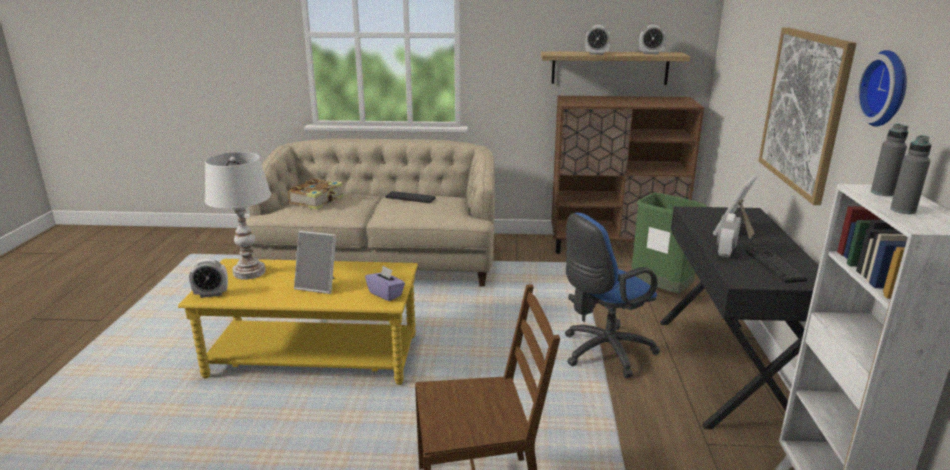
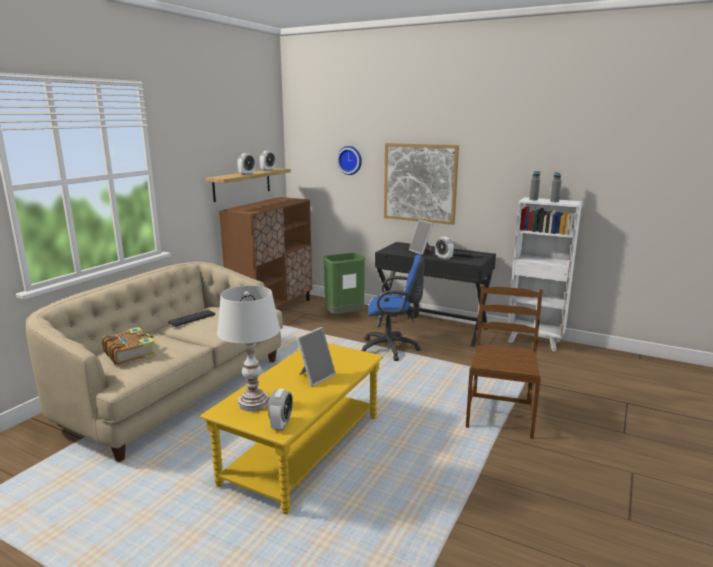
camera: 65 degrees left, 5 degrees down
purple tissue box [365,266,405,301] -> none
blue office chair [565,213,660,378] -> blue office chair turned 75 degrees counterclockwise [361,255,425,361]
wall clock [856,50,907,127] -> wall clock moved to [337,146,362,175]

